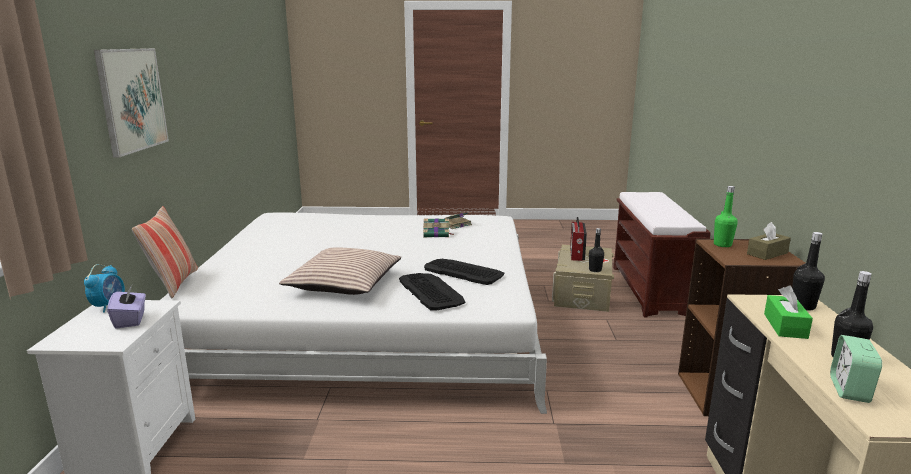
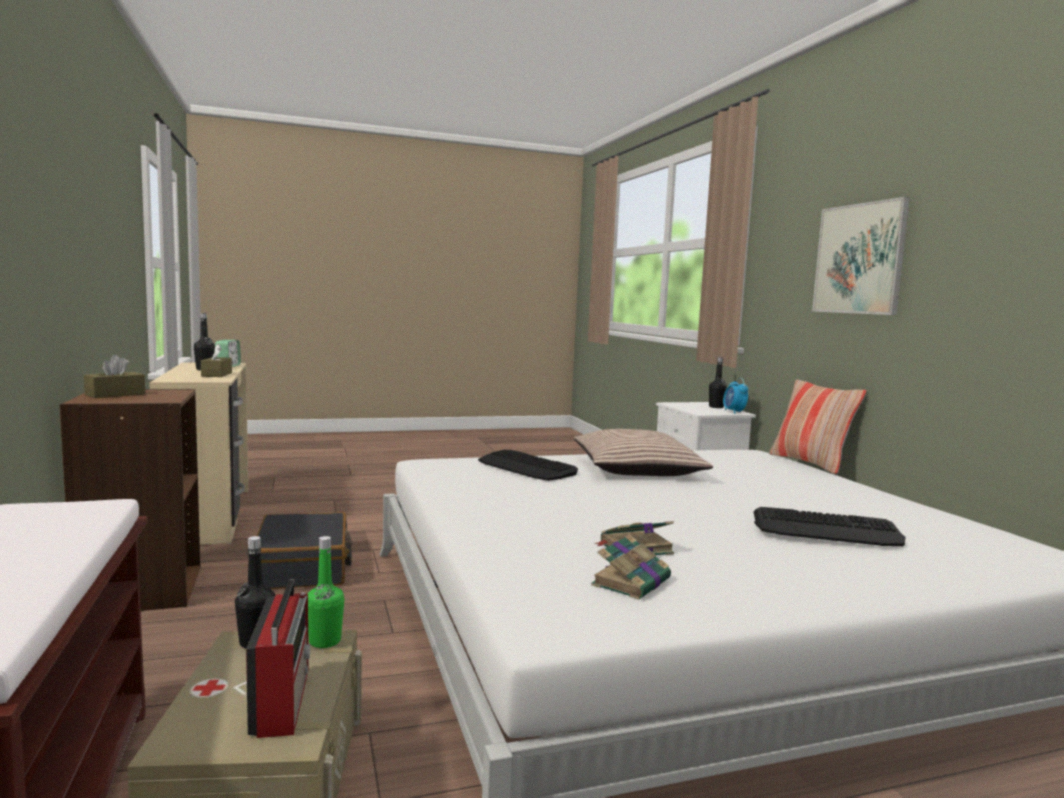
camera: 160 degrees right, 10 degrees down
purple tissue box [107,285,146,329] -> none
keyboard [424,259,505,285] -> keyboard moved to [754,507,905,546]
green bottle [714,186,738,247] -> green bottle moved to [307,536,345,648]
green tissue box [764,285,813,339] -> brown tissue box [201,344,232,377]
black bottle [792,232,825,311] -> black bottle moved to [709,357,727,408]
none -> black suitcase [257,512,353,589]

